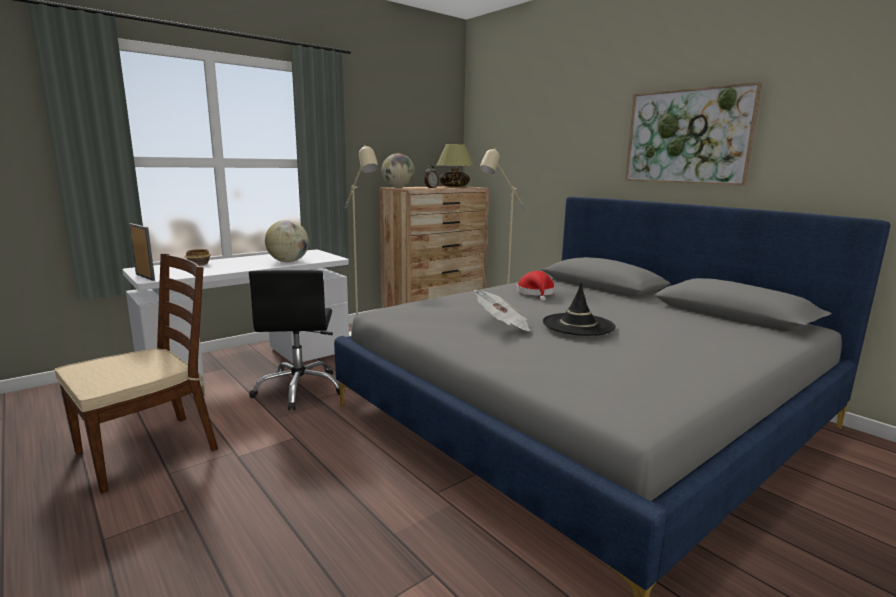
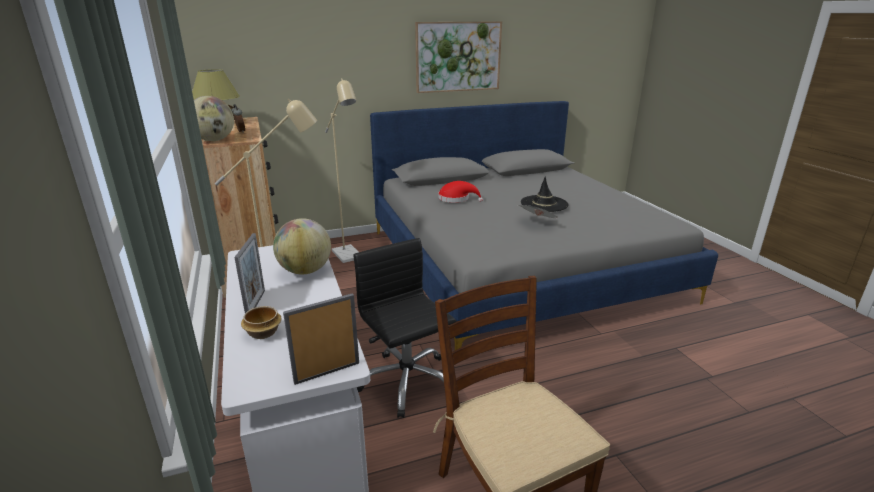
camera: 70 degrees left, 10 degrees up
black office chair [249,270,345,410] -> black office chair turned 135 degrees counterclockwise [353,238,456,418]
none -> picture frame [234,233,265,313]

